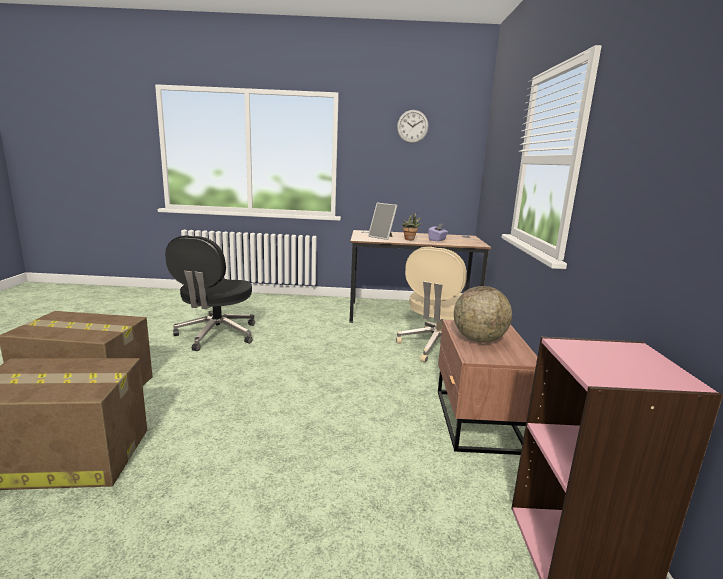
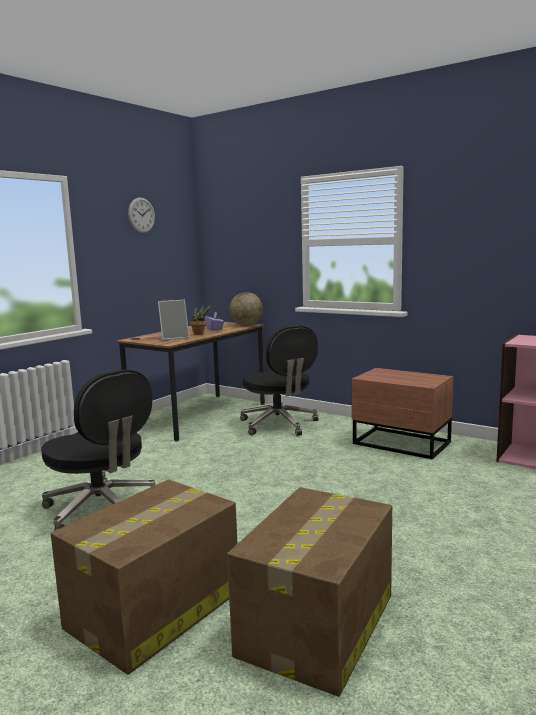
camera: 55 degrees left, 5 degrees down
beige office chair [396,247,467,363] -> black office chair [240,326,318,436]
globe [454,286,512,343] -> globe moved to [230,292,263,326]

